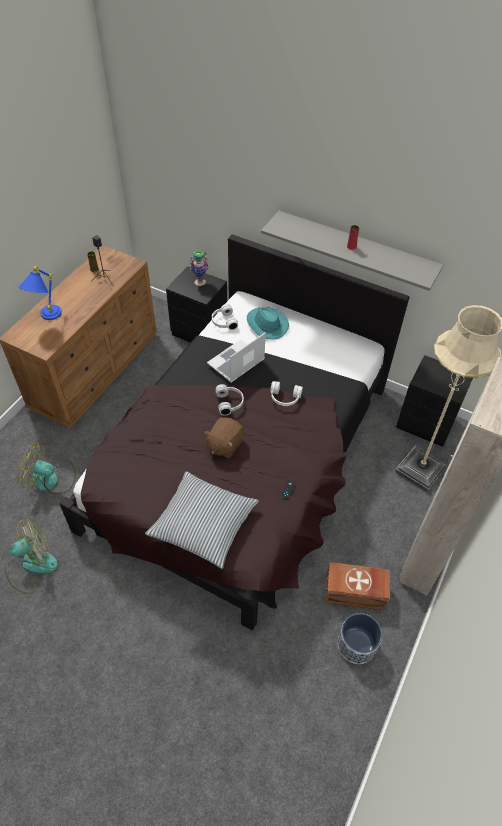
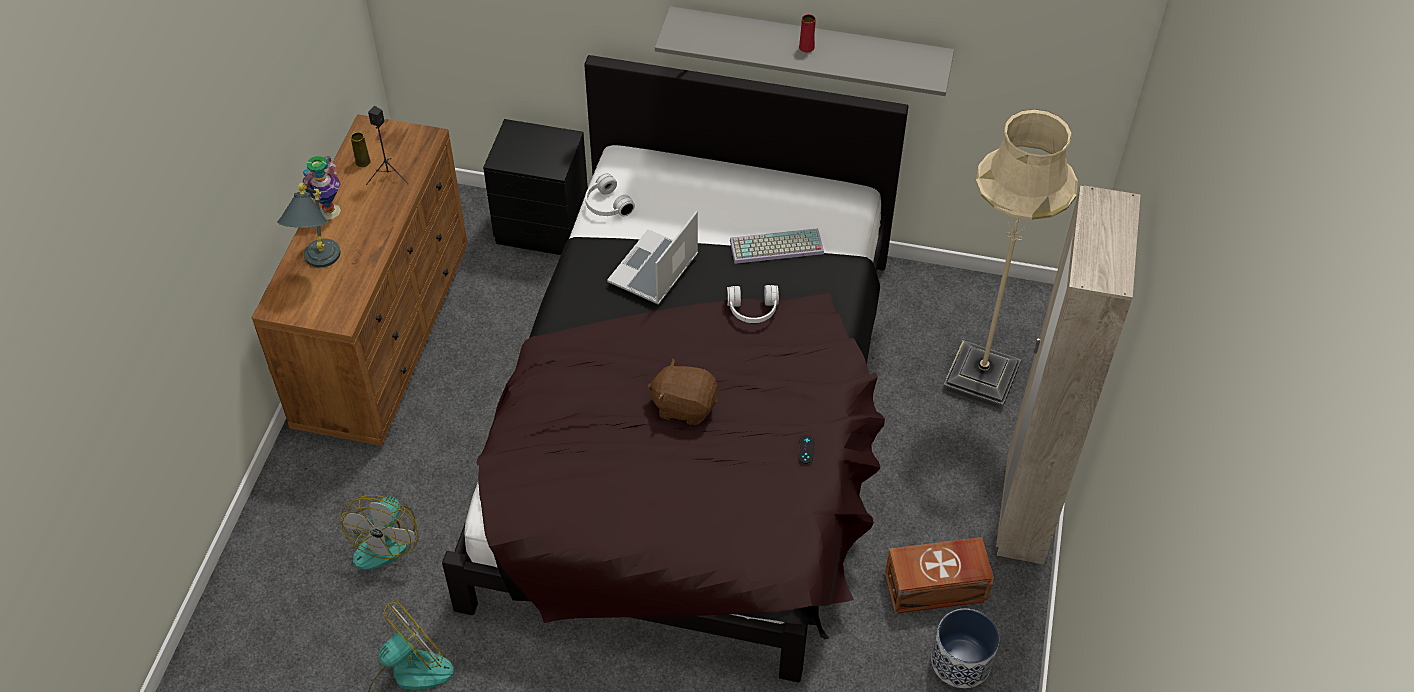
camera: 15 degrees left, 0 degrees up
blue table lamp [18,266,62,320] -> grey table lamp [277,183,340,267]
fan [18,443,76,494] -> fan turned 75 degrees counterclockwise [341,495,418,570]
pillow [145,471,259,569] -> none
vase [190,250,208,286] -> vase moved to [303,156,341,220]
brown plush toy [204,417,244,458] -> brown plush toy turned 90 degrees clockwise [647,358,717,425]
white headphones [216,384,244,416] -> none
turquoise hat [247,307,289,340] -> none
black nightstand [396,355,473,447] -> none
none -> keyboard [730,228,824,264]

